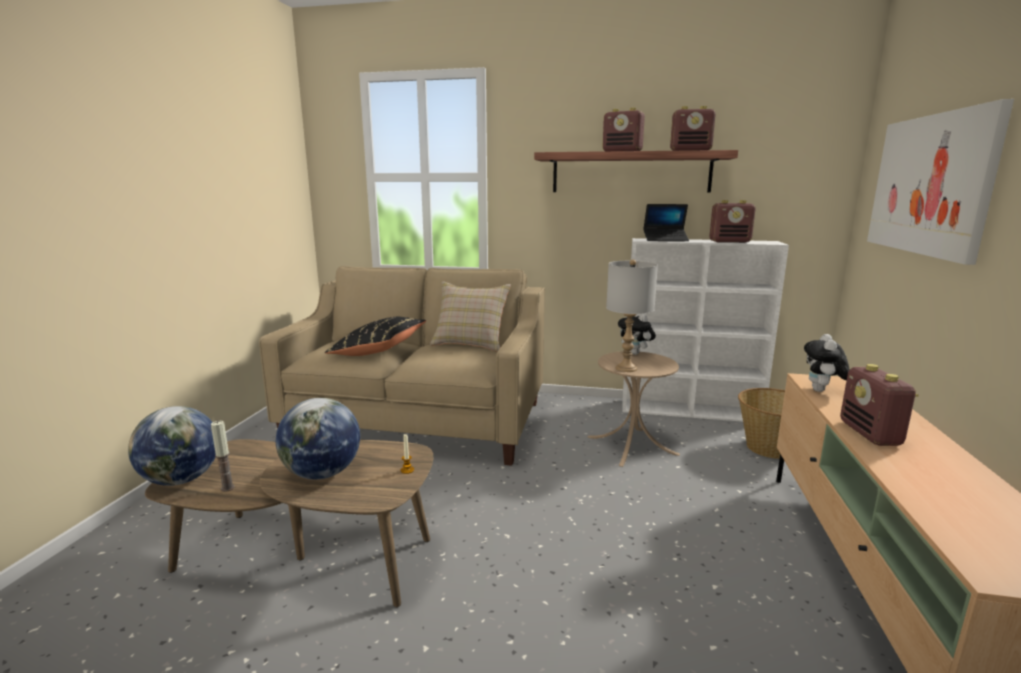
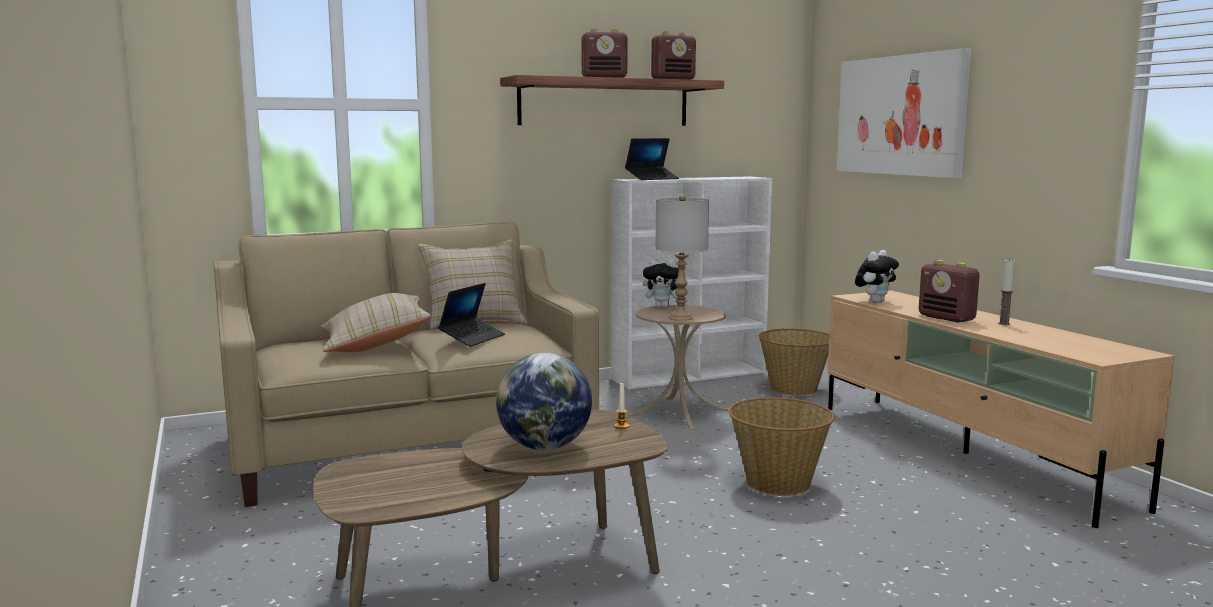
camera: 35 degrees left, 5 degrees down
globe [128,406,215,486] -> none
candle [211,421,235,492] -> candle moved to [998,259,1015,325]
black pillow [325,317,426,356] -> beige pillow [320,293,431,352]
radio [709,200,756,243] -> none
plush toy [804,334,850,392] -> plush toy turned 120 degrees counterclockwise [855,250,899,303]
none -> laptop [438,283,505,347]
none -> basket [728,397,835,496]

